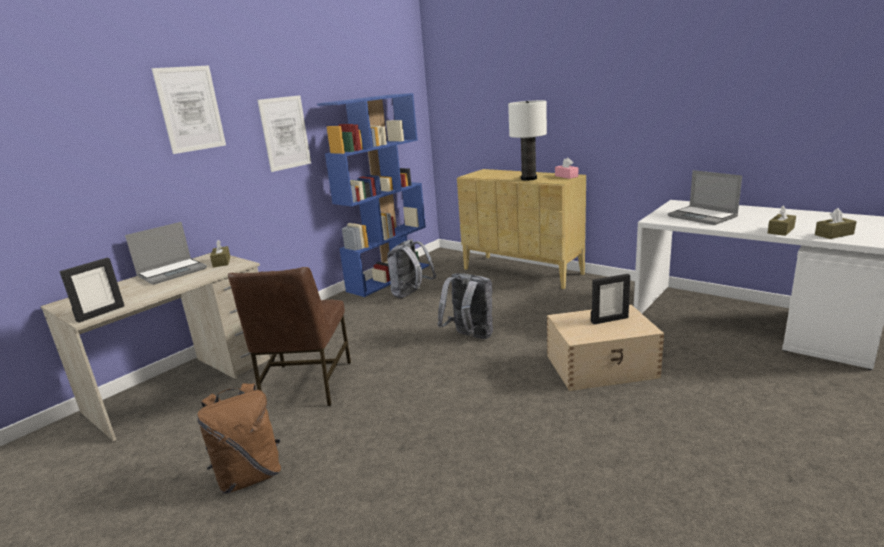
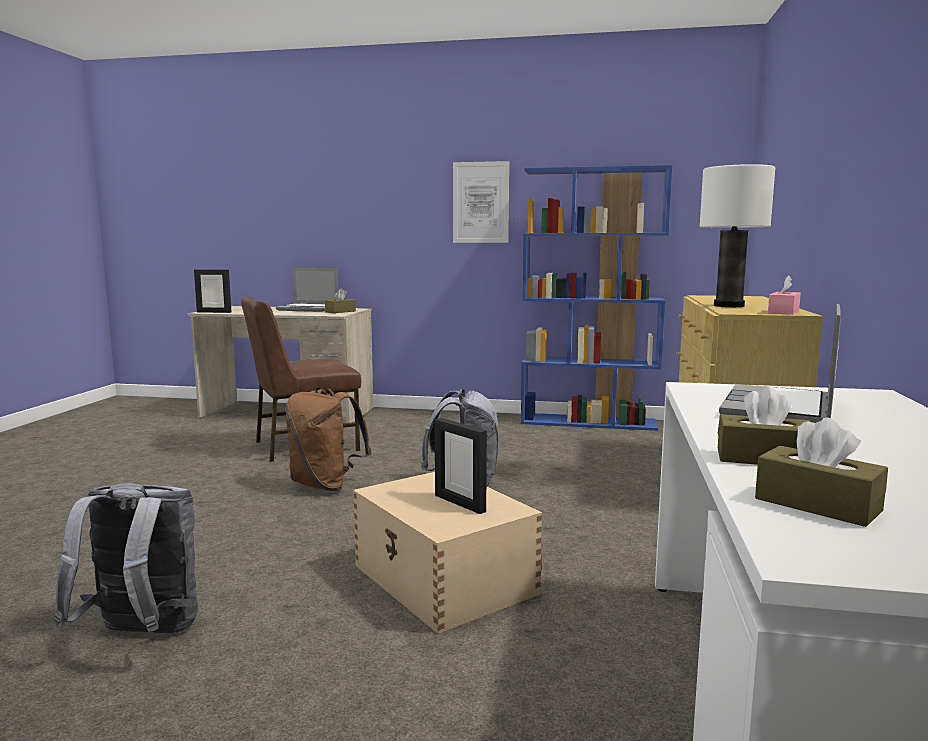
camera: 60 degrees right, 10 degrees down
picture [151,65,226,154] -> none
brown backpack [197,383,281,494] -> brown backpack moved to [285,387,371,491]
grey backpack [387,239,437,298] -> grey backpack moved to [54,483,198,633]

